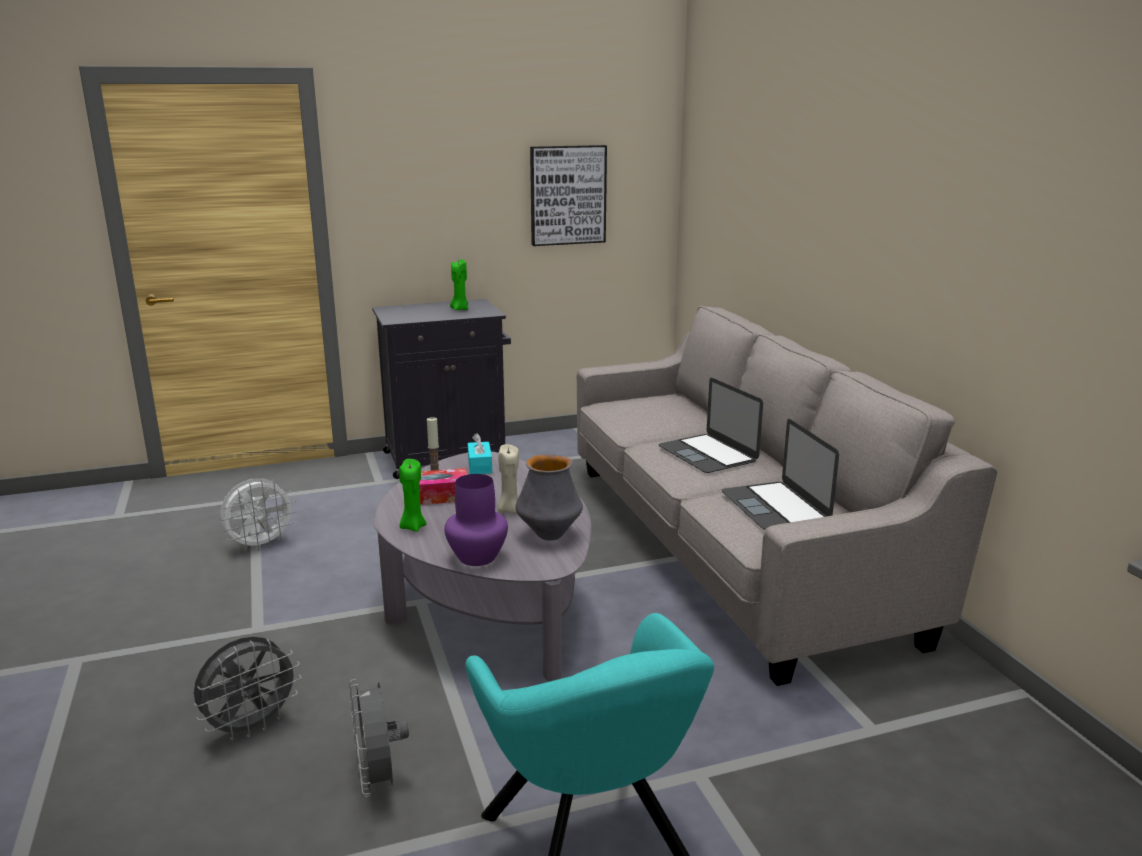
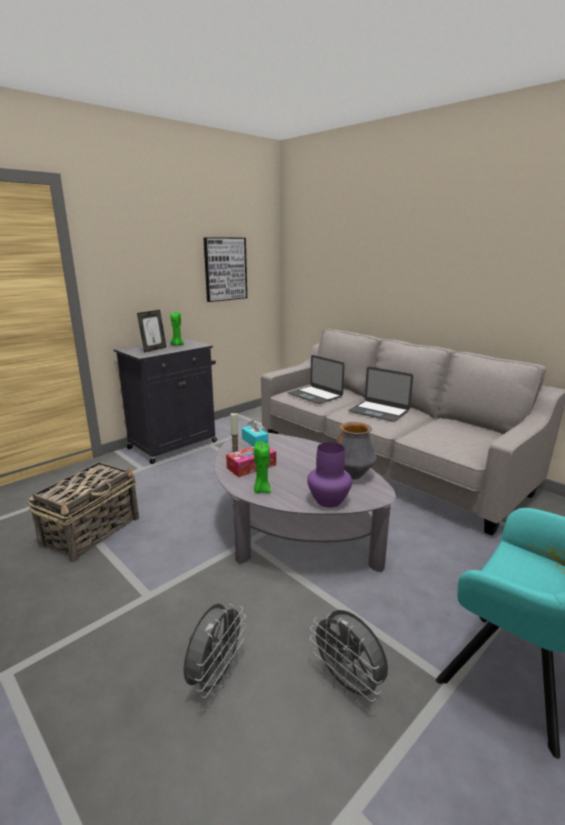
camera: 25 degrees left, 0 degrees up
white fan [220,478,297,551] -> basket [28,461,139,562]
beige candle [498,444,519,514] -> none
laptop [722,419,839,530] -> laptop moved to [288,355,345,404]
none -> picture frame [137,310,166,353]

